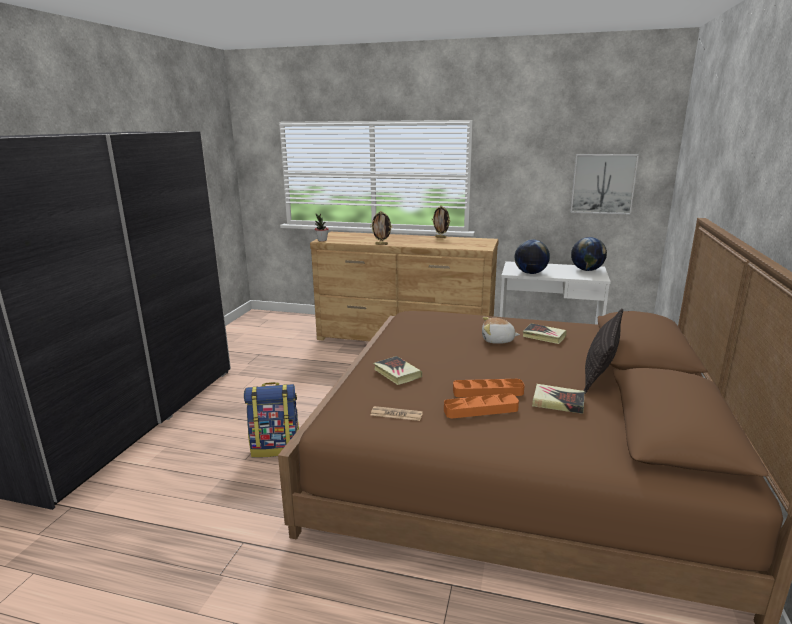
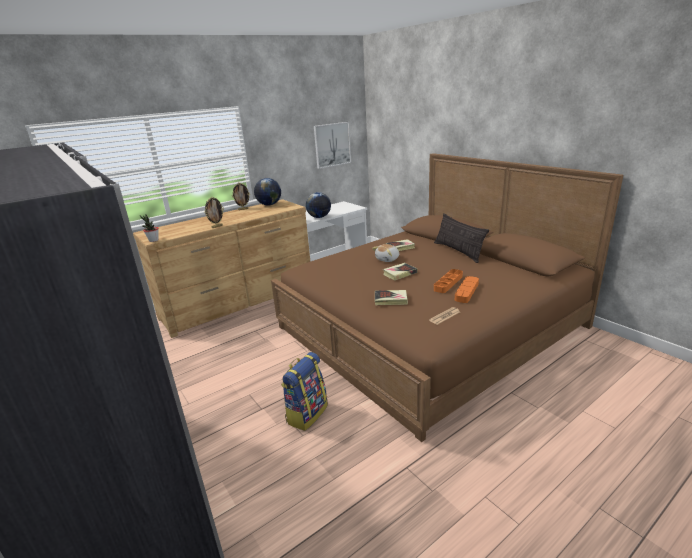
camera: 50 degrees left, 5 degrees up
book [532,384,584,414] -> book moved to [383,263,417,281]
globe [571,237,607,271] -> globe moved to [254,178,281,205]

